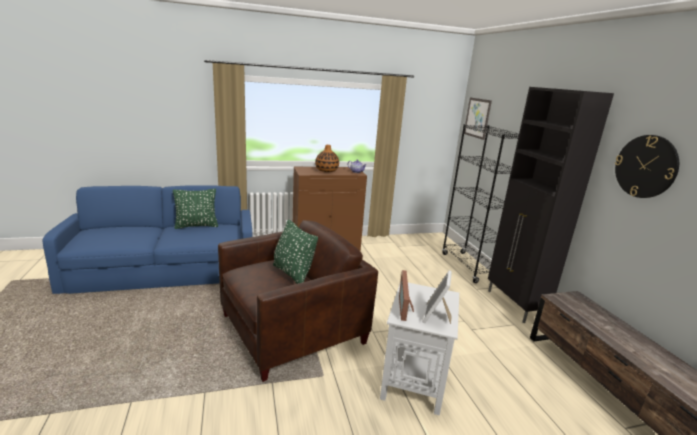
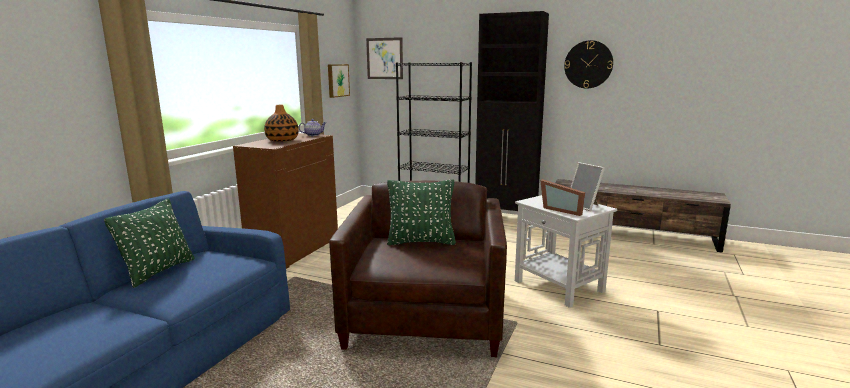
camera: 50 degrees left, 5 degrees down
none -> picture [328,64,350,98]

